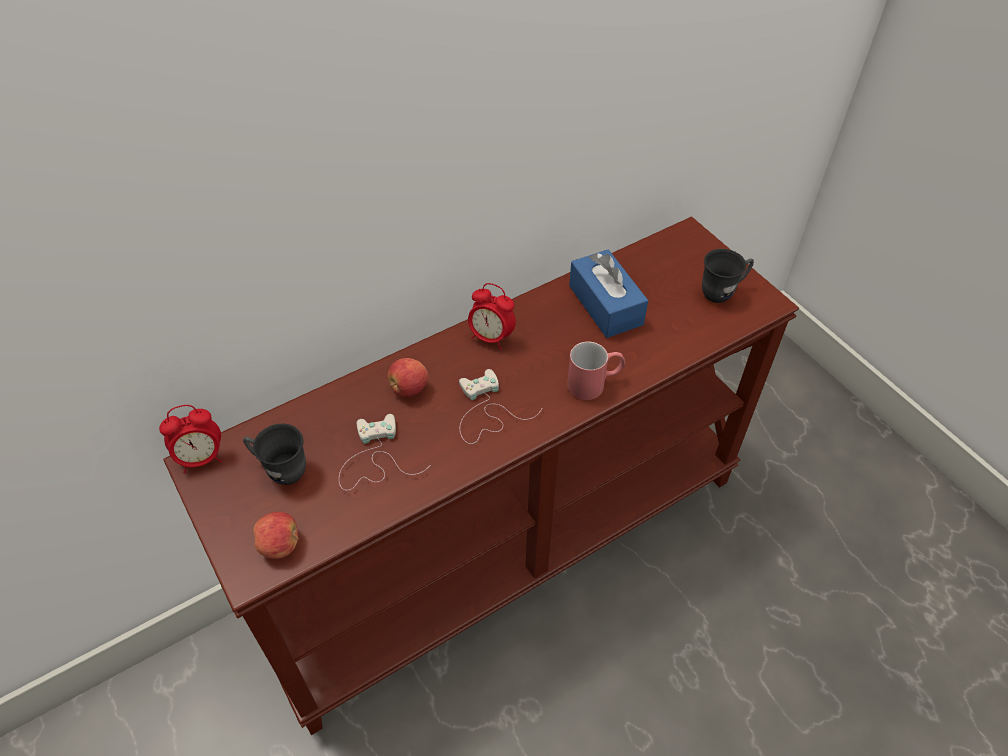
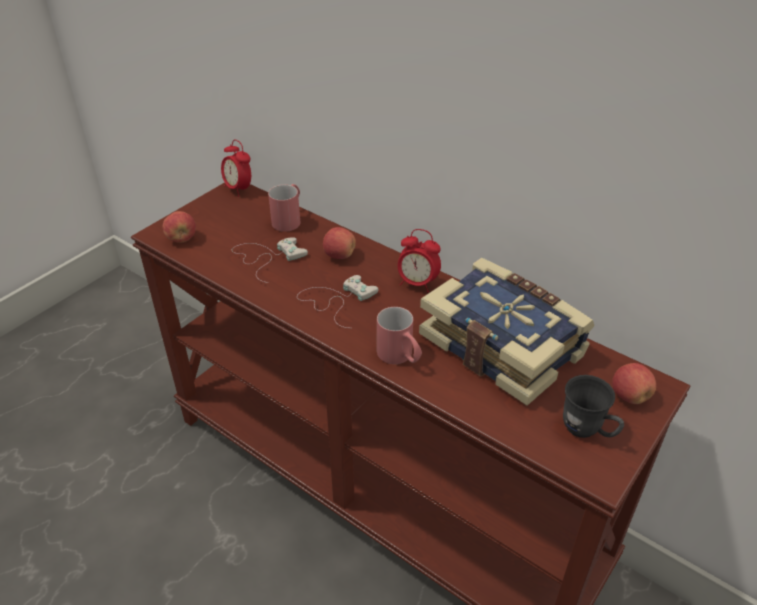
camera: 70 degrees right, 10 degrees down
grey mug [243,423,306,485] -> none
alarm clock [468,283,516,350] -> alarm clock turned 75 degrees counterclockwise [398,229,441,292]
blue tissue box [569,250,648,338] -> book [419,258,594,406]
none -> red mug [268,184,300,232]
none -> apple [612,363,656,404]

